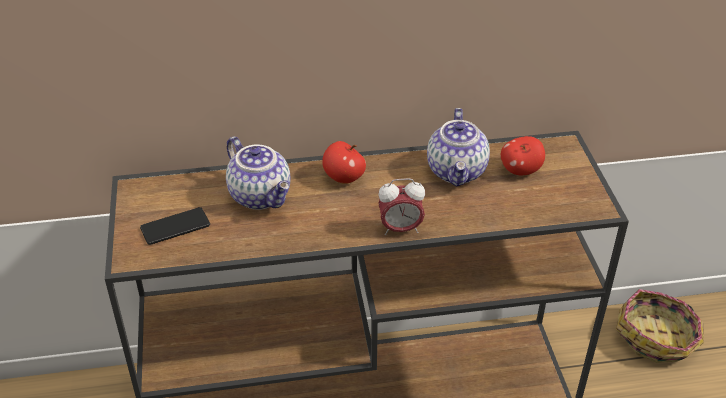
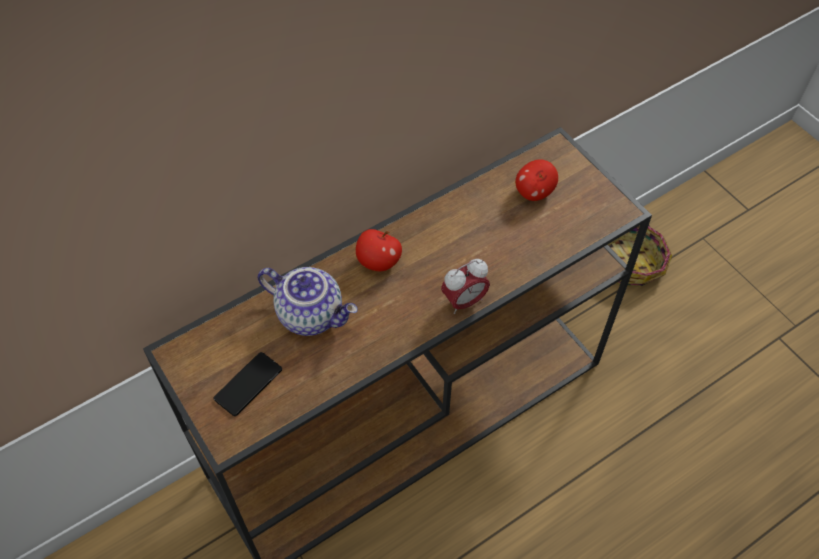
camera: 25 degrees left, 15 degrees up
teapot [427,108,490,186] -> none

